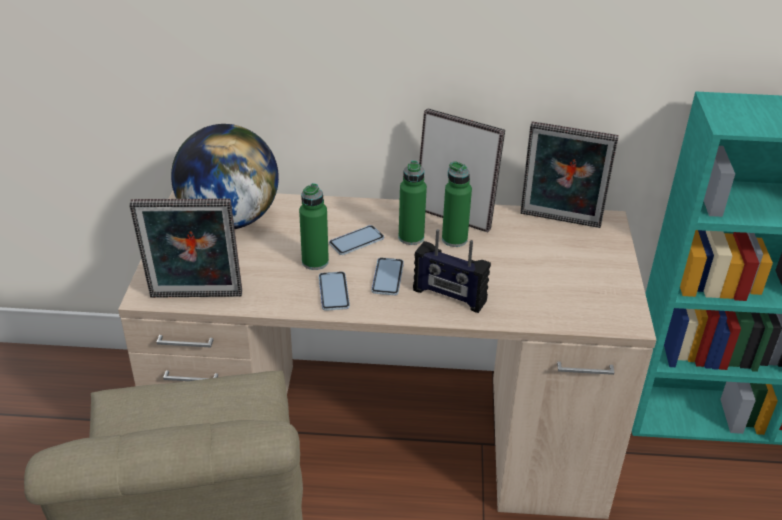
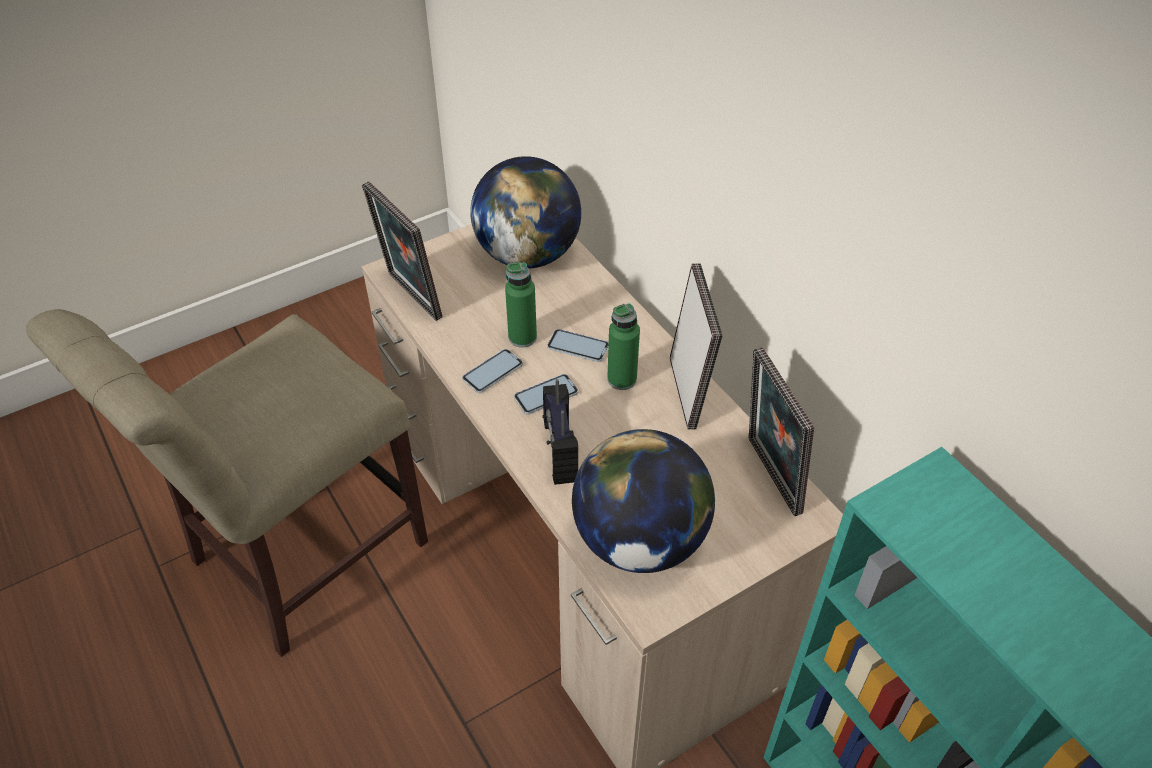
camera: 55 degrees right, 10 degrees up
green bottle [442,161,472,247] -> none
none -> globe [572,429,715,573]

